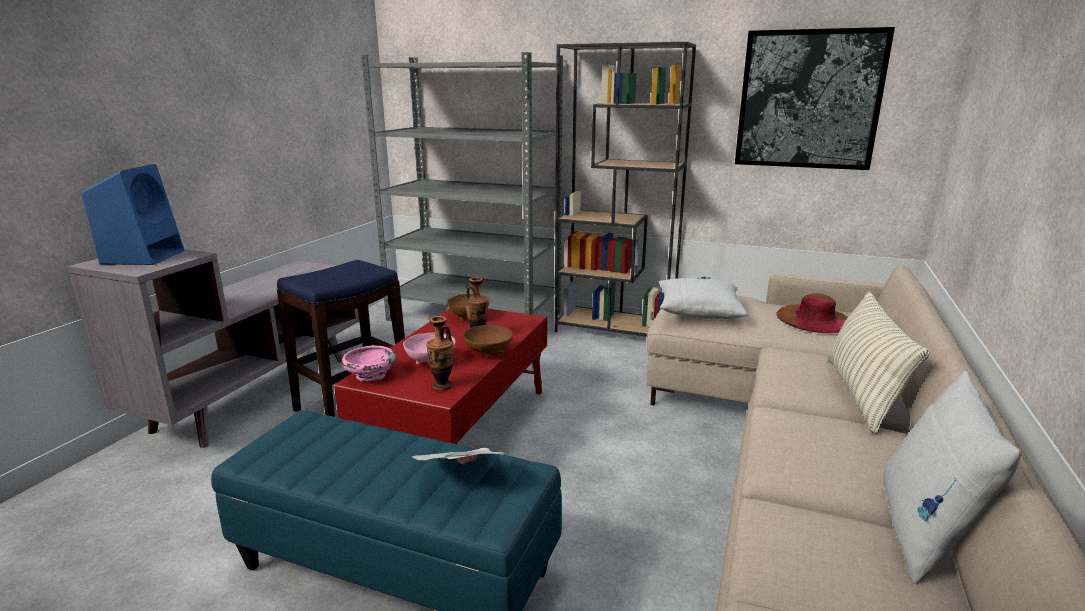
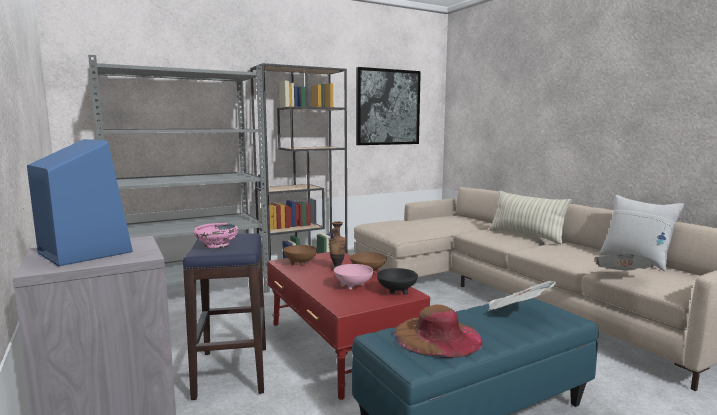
camera: 50 degrees left, 10 degrees down
pink bowl [342,346,396,382] -> pink bowl moved to [193,223,238,249]
vase [426,316,453,391] -> black bowl [377,268,418,295]
grey pillow [659,277,748,319] -> none
brown hat [776,293,848,333] -> brown hat moved to [394,305,483,358]
none -> newspaper [595,254,653,271]

